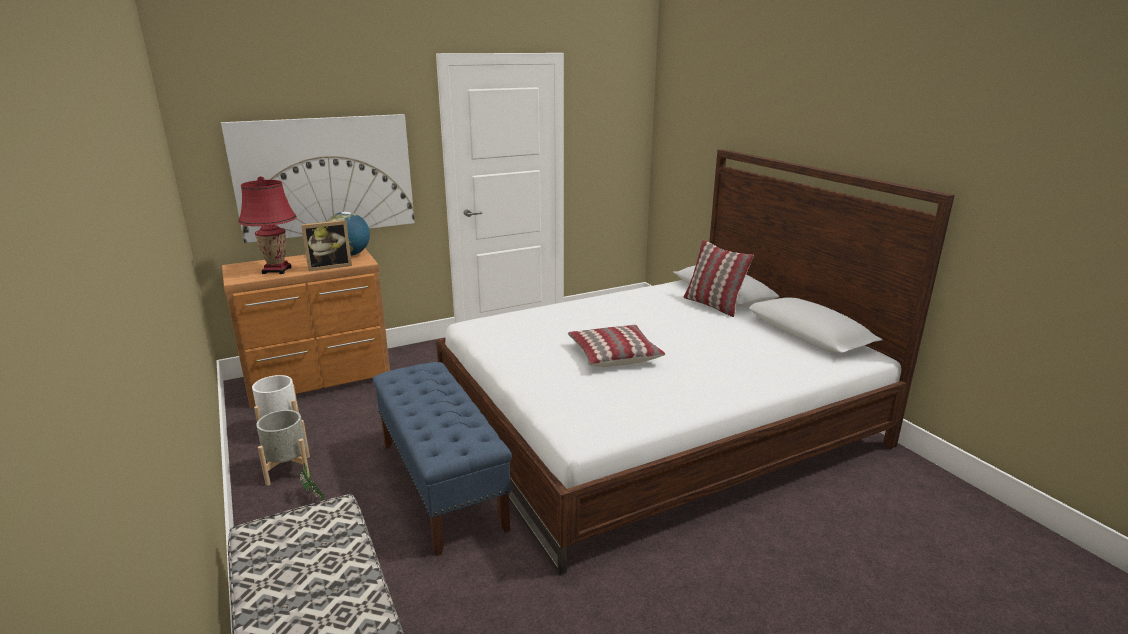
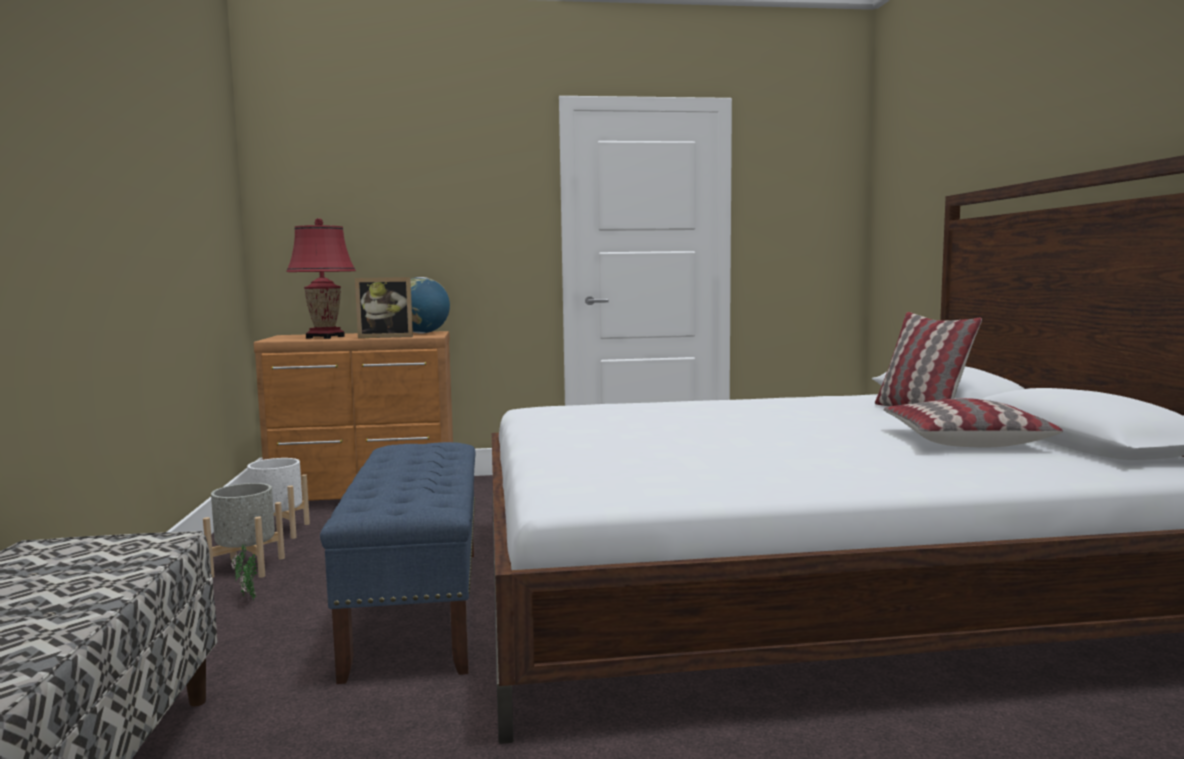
camera: 20 degrees right, 15 degrees down
picture [221,114,415,243] -> none
pillow [568,325,665,367] -> pillow moved to [884,398,1063,448]

